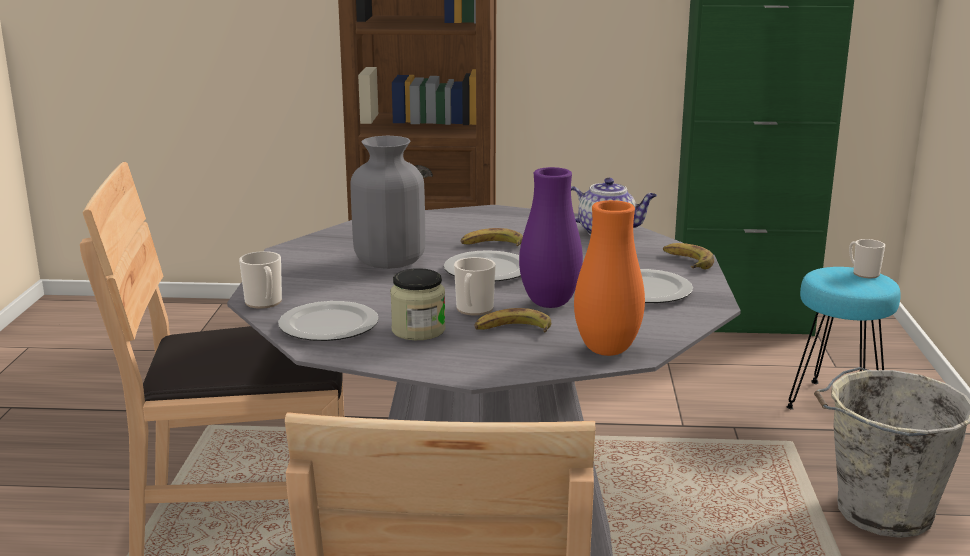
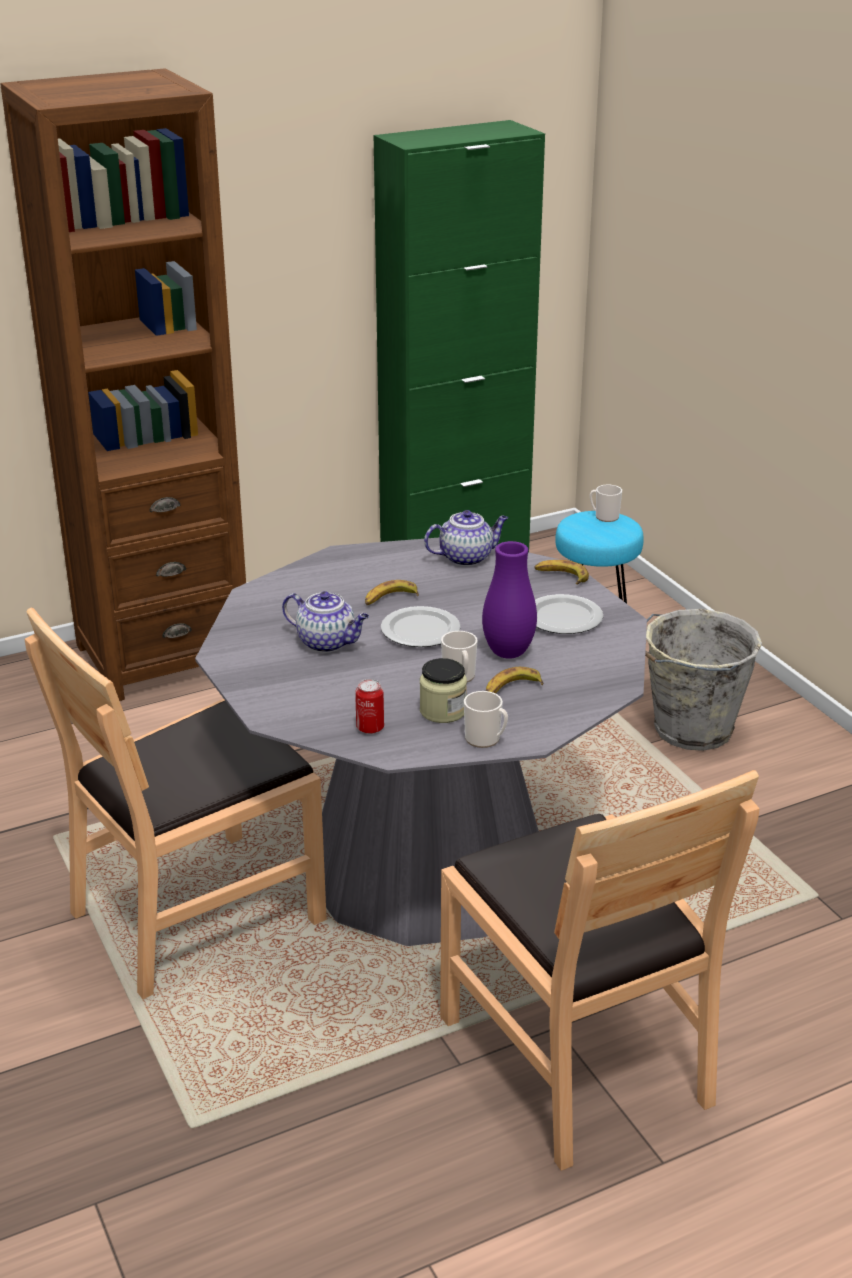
camera: 30 degrees left, 10 degrees up
mug [239,251,282,309] -> mug moved to [464,691,508,748]
plate [278,301,379,341] -> can [356,679,384,734]
grey vase [350,136,425,269] -> teapot [282,591,369,653]
orange vase [574,200,645,356] -> none

